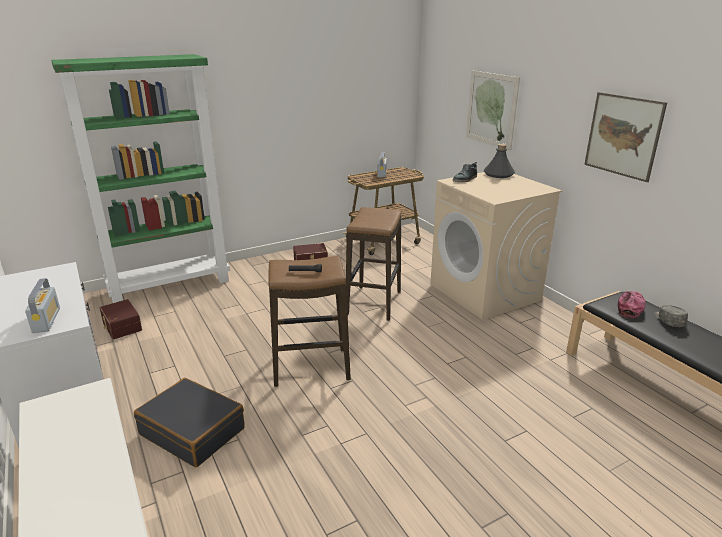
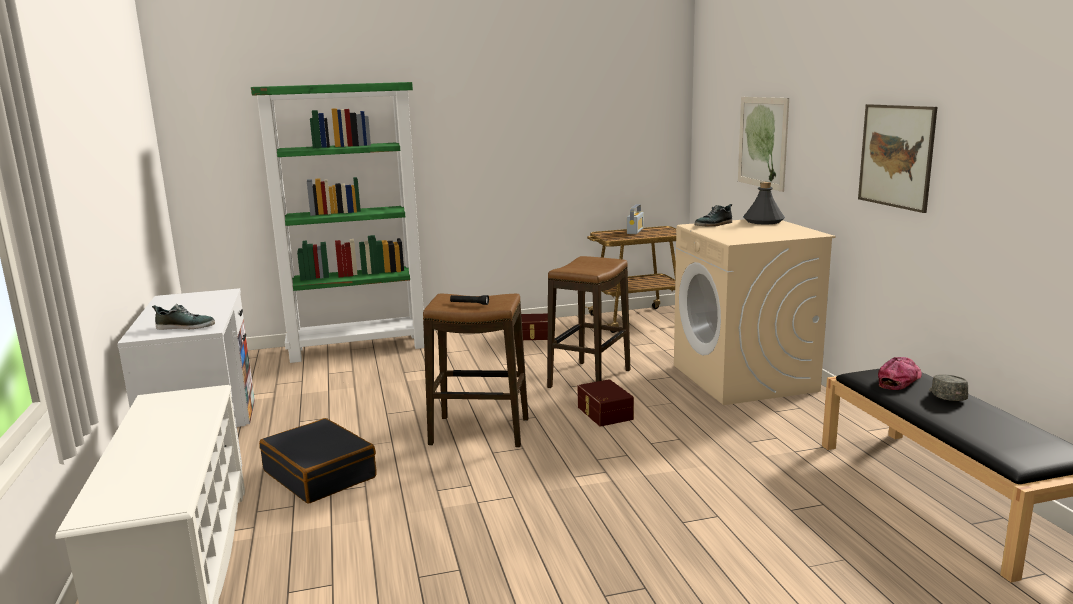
camera: 15 degrees right, 10 degrees down
radio [25,278,60,333] -> shoe [152,304,215,330]
brown storage box [99,299,142,339] -> brown storage box moved to [577,379,634,426]

